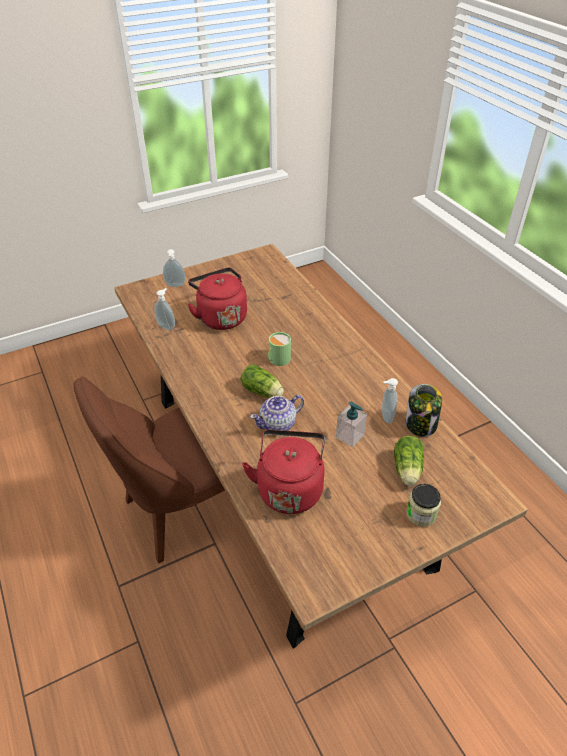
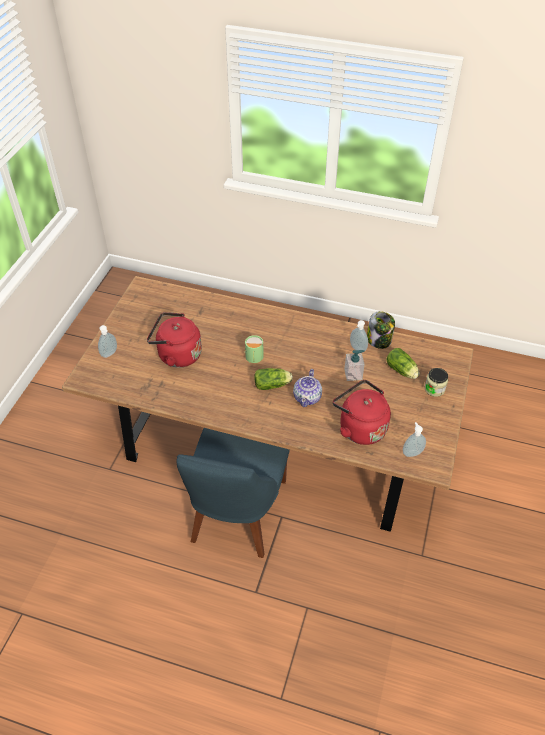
camera: 45 degrees left, 5 degrees up
brown chair [74,376,225,563] -> blue chair [177,428,290,558]
soap dispenser [154,288,175,330] -> soap dispenser moved to [403,422,426,457]

